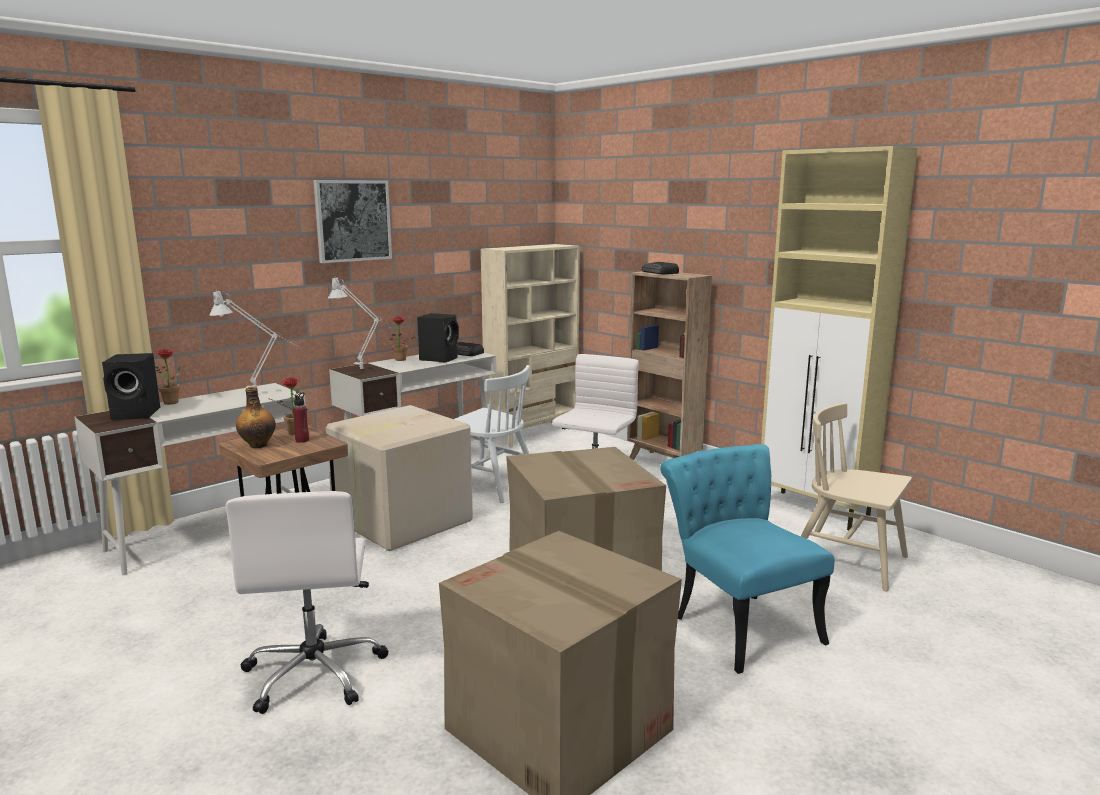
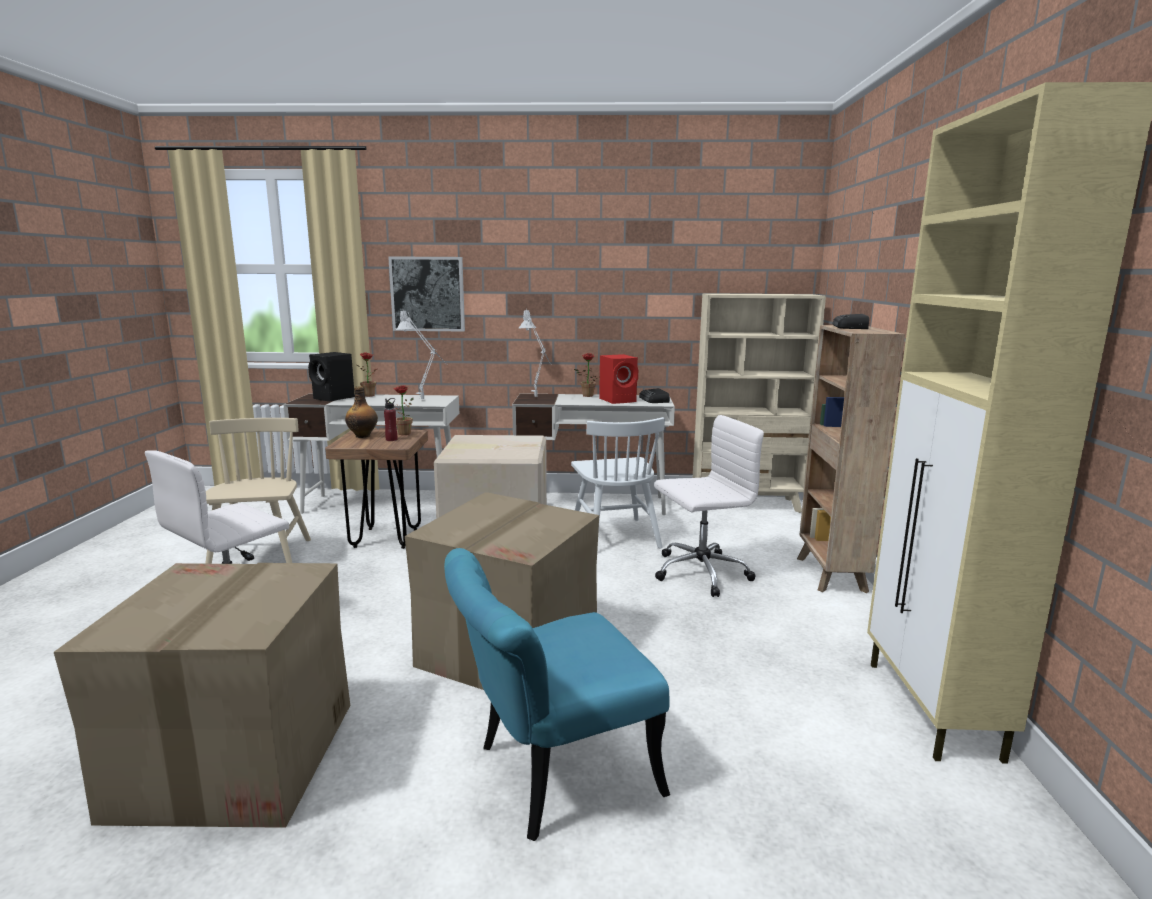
camera: 45 degrees right, 0 degrees up
picture [313,180,392,263] -> picture moved to [388,256,465,331]
black speaker [417,313,459,362] -> red speaker [599,354,638,404]
turquoise chair [660,444,834,674] -> turquoise chair turned 135 degrees counterclockwise [444,548,670,841]
beige chair [801,403,912,591] -> beige chair moved to [205,418,311,564]

